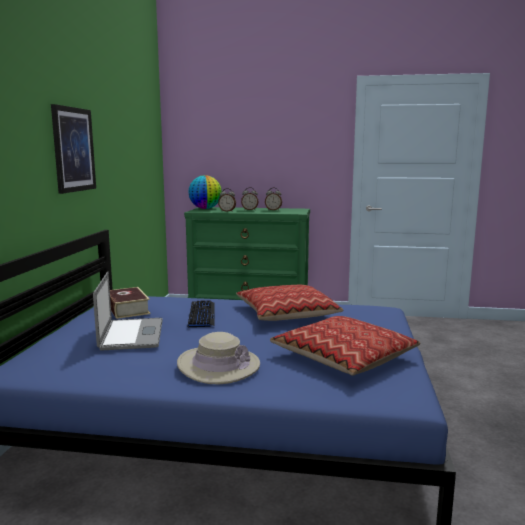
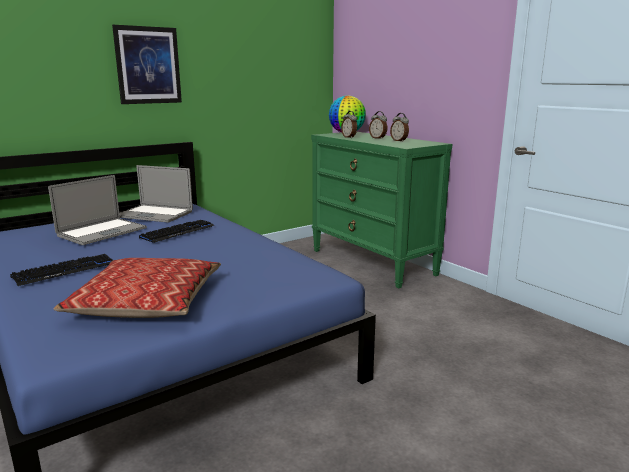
camera: 45 degrees right, 5 degrees up
book [110,287,150,319] -> laptop [119,165,193,223]
beige hat [177,332,260,384] -> keyboard [10,254,113,286]
pillow [236,285,344,321] -> none

